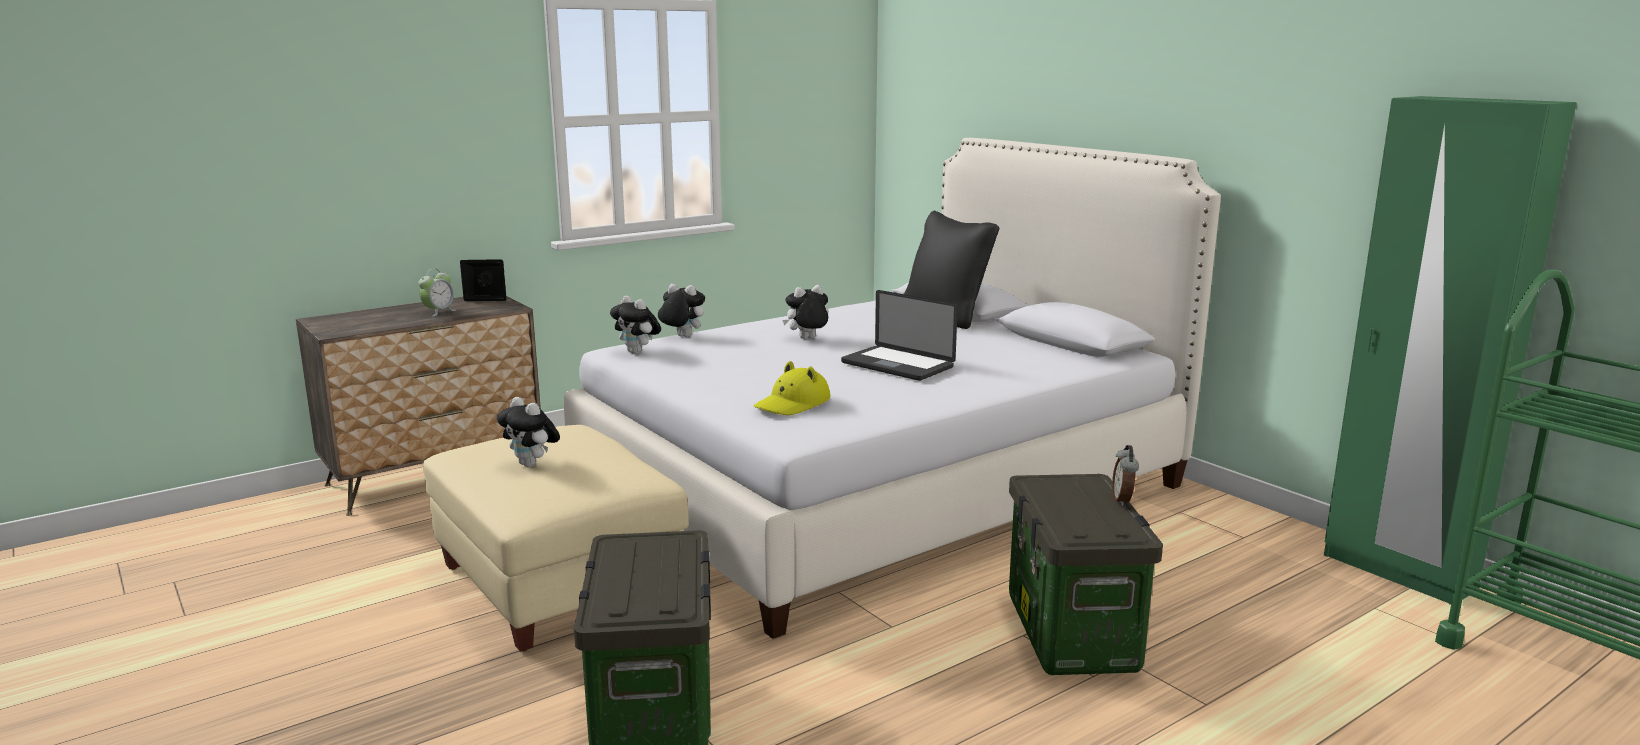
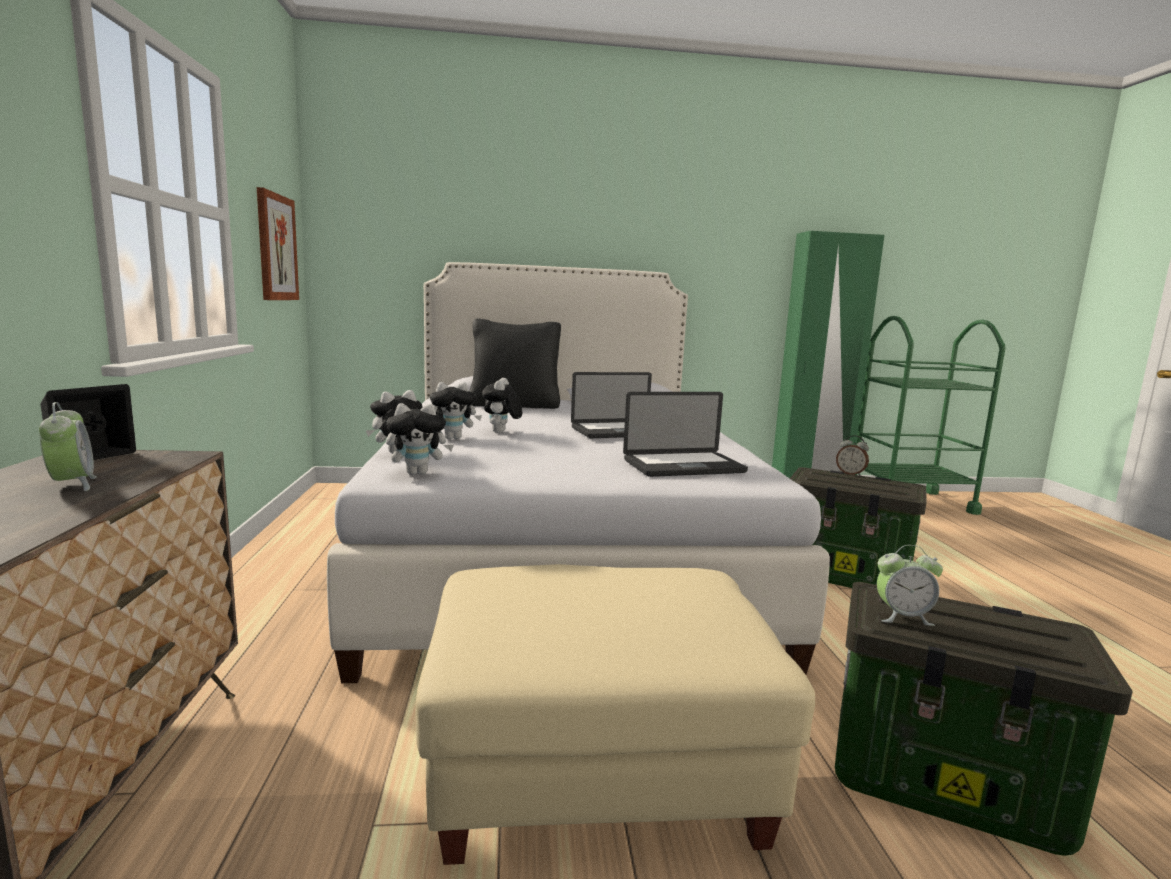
camera: 60 degrees left, 5 degrees down
plush toy [497,397,560,467] -> plush toy moved to [430,382,482,439]
yellow hat [754,361,830,415] -> laptop [623,392,748,477]
none -> picture [257,187,299,300]
none -> alarm clock [877,545,943,626]

